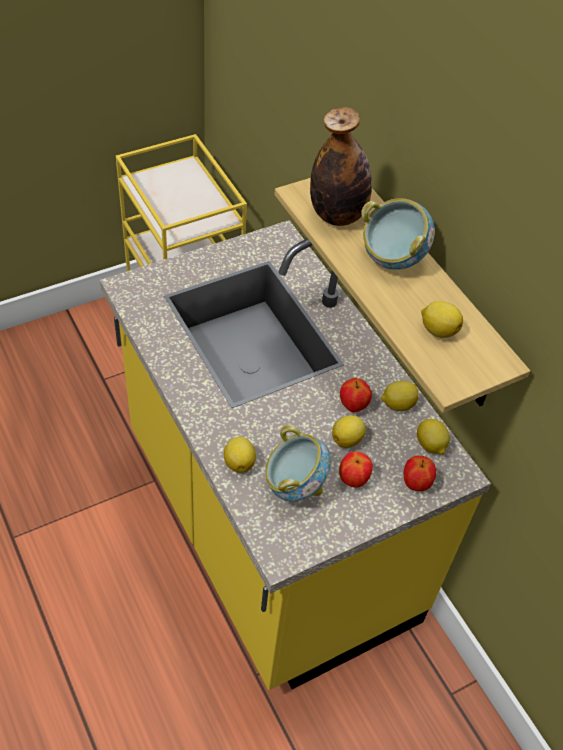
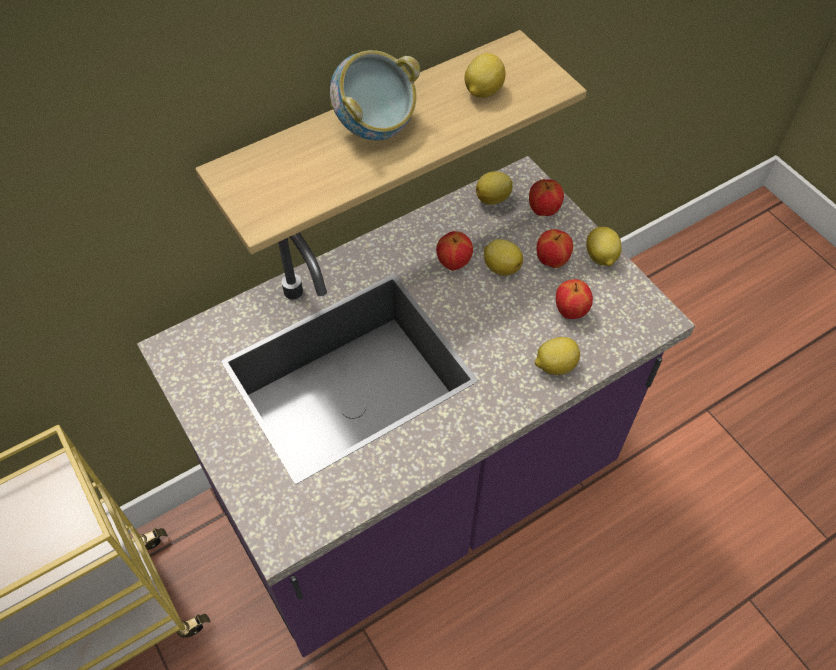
camera: 90 degrees left, 5 degrees up
yellow counter [100,220,491,690] -> purple counter [137,156,695,657]
bowl [265,425,331,501] -> apple [556,279,593,319]
bottle [310,107,372,226] -> none
lemon [381,381,418,411] -> lemon moved to [586,227,622,267]

